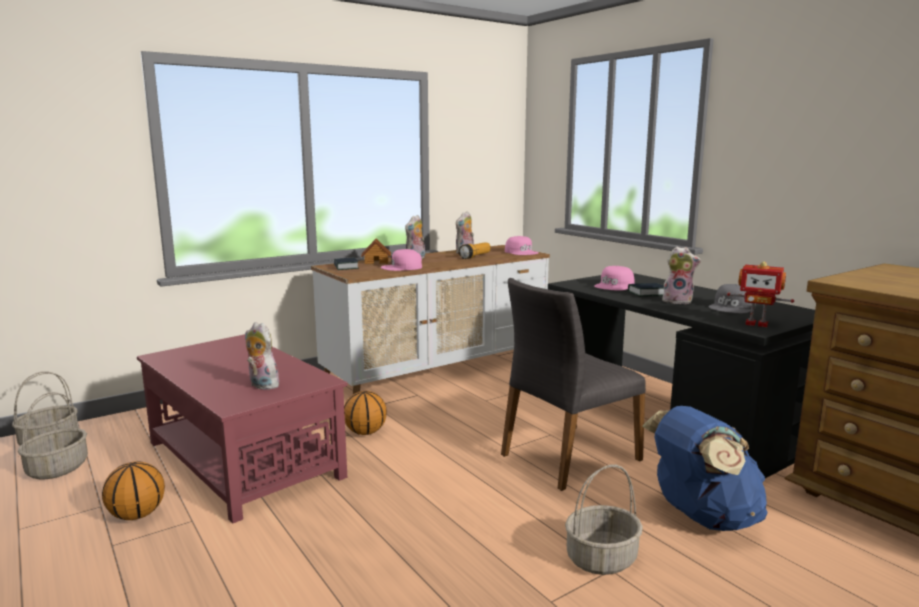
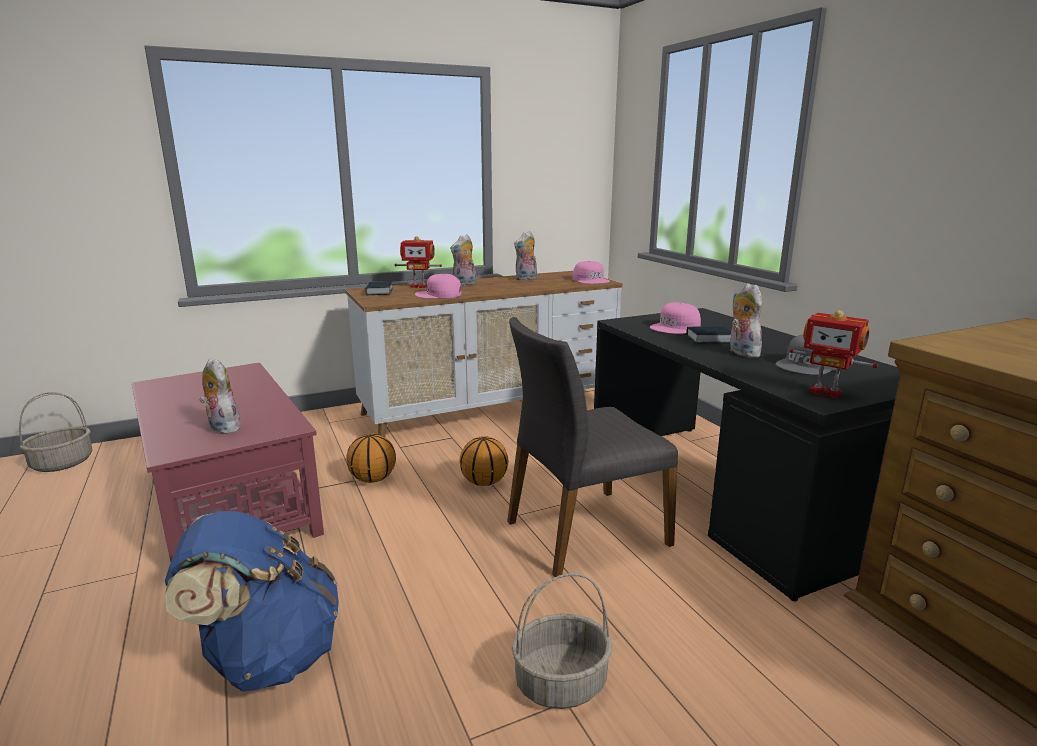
camera: 10 degrees right, 5 degrees up
basket [18,392,88,480] -> none
basketball [102,462,165,520] -> basketball moved to [460,436,509,486]
toy house [361,238,391,264] -> toy robot [395,236,442,288]
flashlight [459,242,491,259] -> none
blue backpack [642,406,768,531] -> blue backpack moved to [165,511,339,692]
plush toy [662,246,701,304] -> plush toy turned 135 degrees counterclockwise [730,283,762,357]

